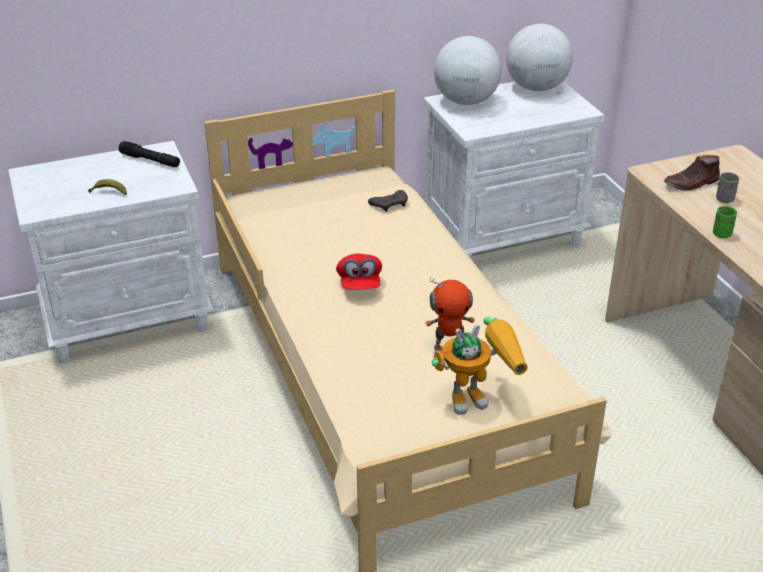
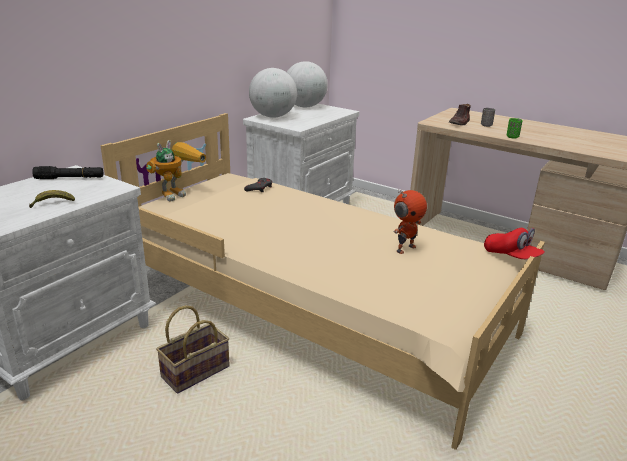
camera: 35 degrees left, 10 degrees down
red cap [336,253,382,290] -> red cap moved to [484,228,545,259]
toy robot [432,317,528,415] -> toy robot moved to [146,140,206,202]
none -> basket [156,305,230,394]

